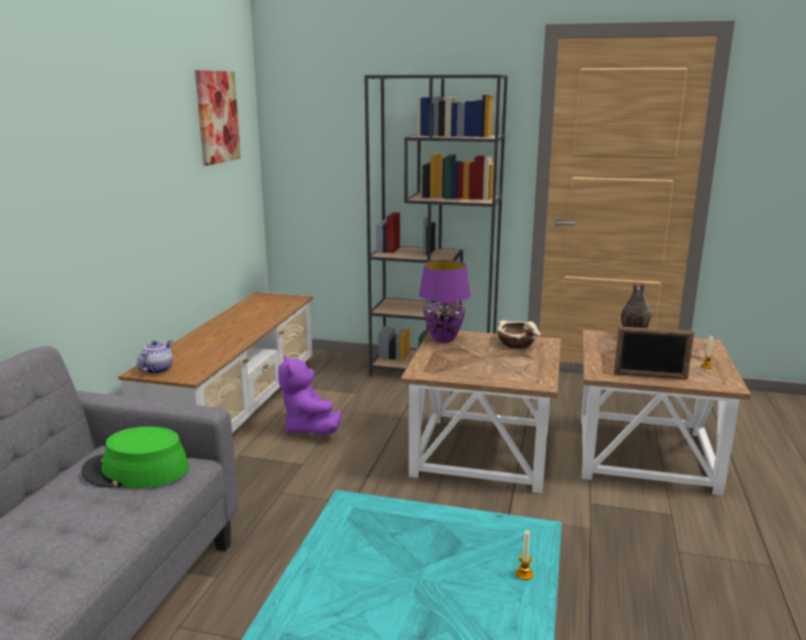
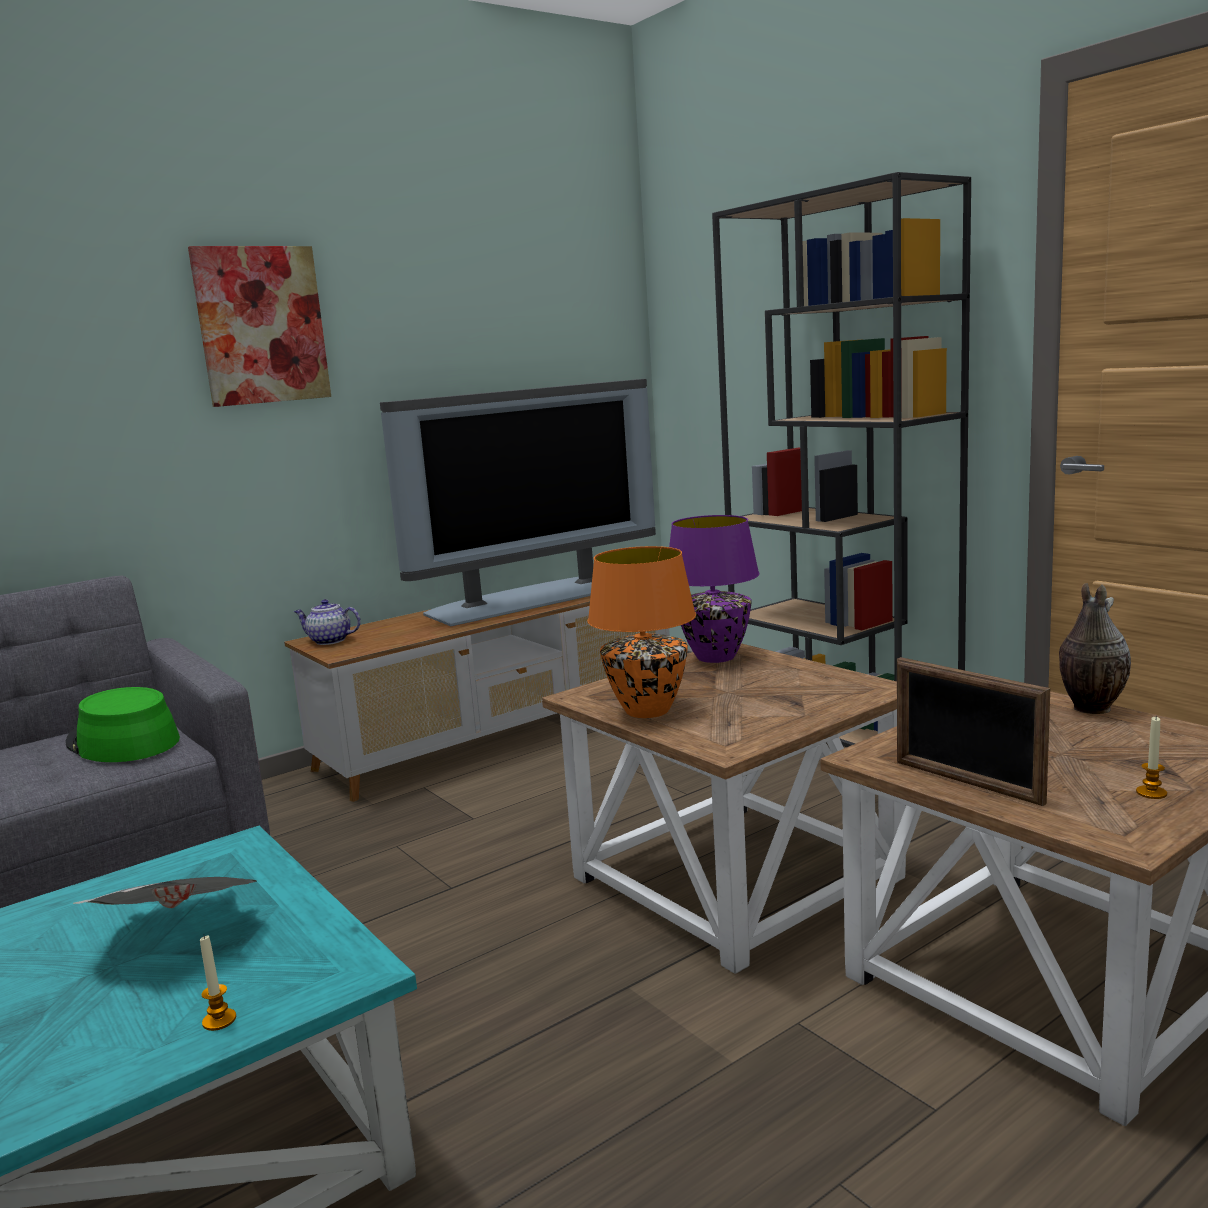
camera: 40 degrees right, 5 degrees down
teapot [137,340,173,374] -> teapot turned 135 degrees counterclockwise [294,599,361,645]
picture [195,70,241,166] -> picture moved to [188,246,331,407]
purple plush toy [278,355,341,435] -> none
beige bowl [497,320,540,349] -> none
none -> newspaper [73,877,257,908]
none -> television [380,379,656,626]
none -> orange table lamp [588,546,696,718]

